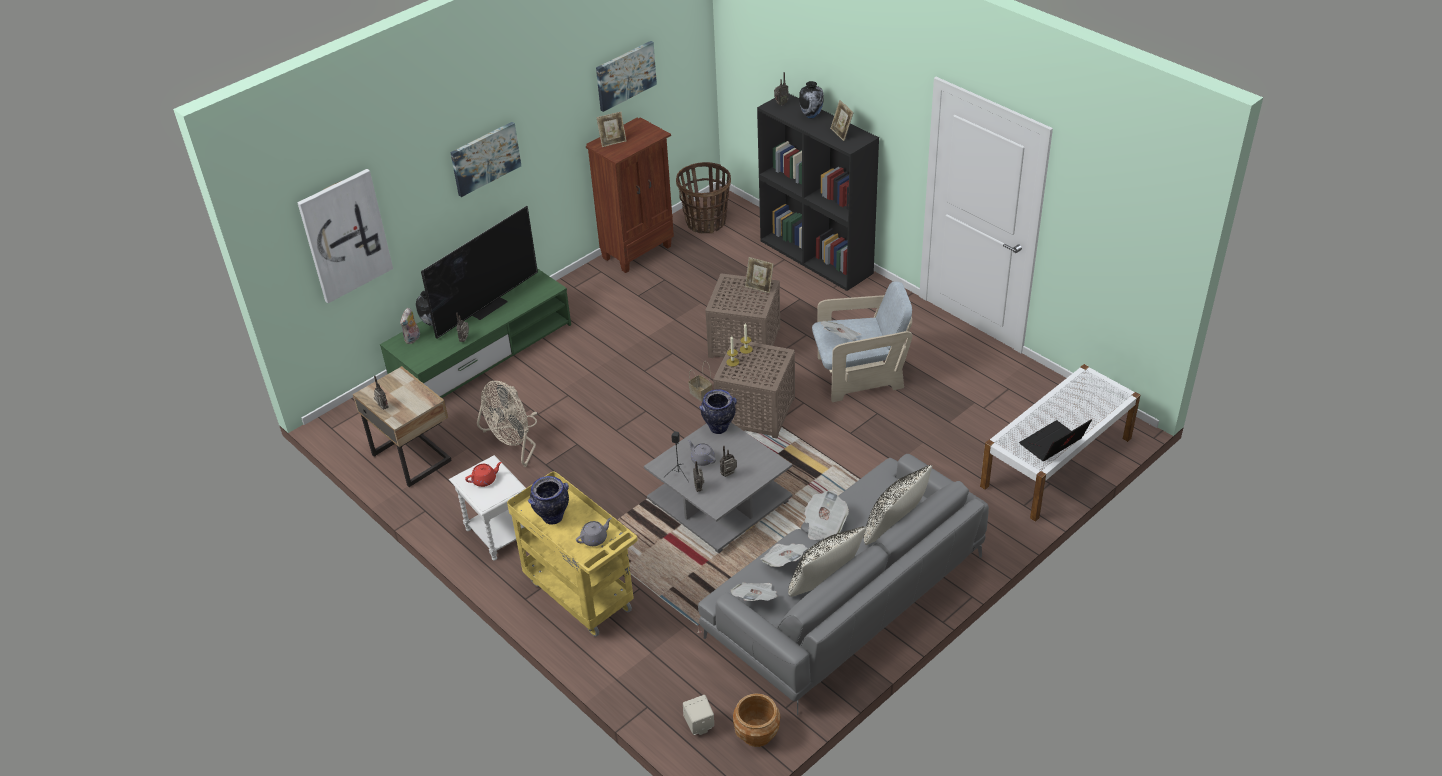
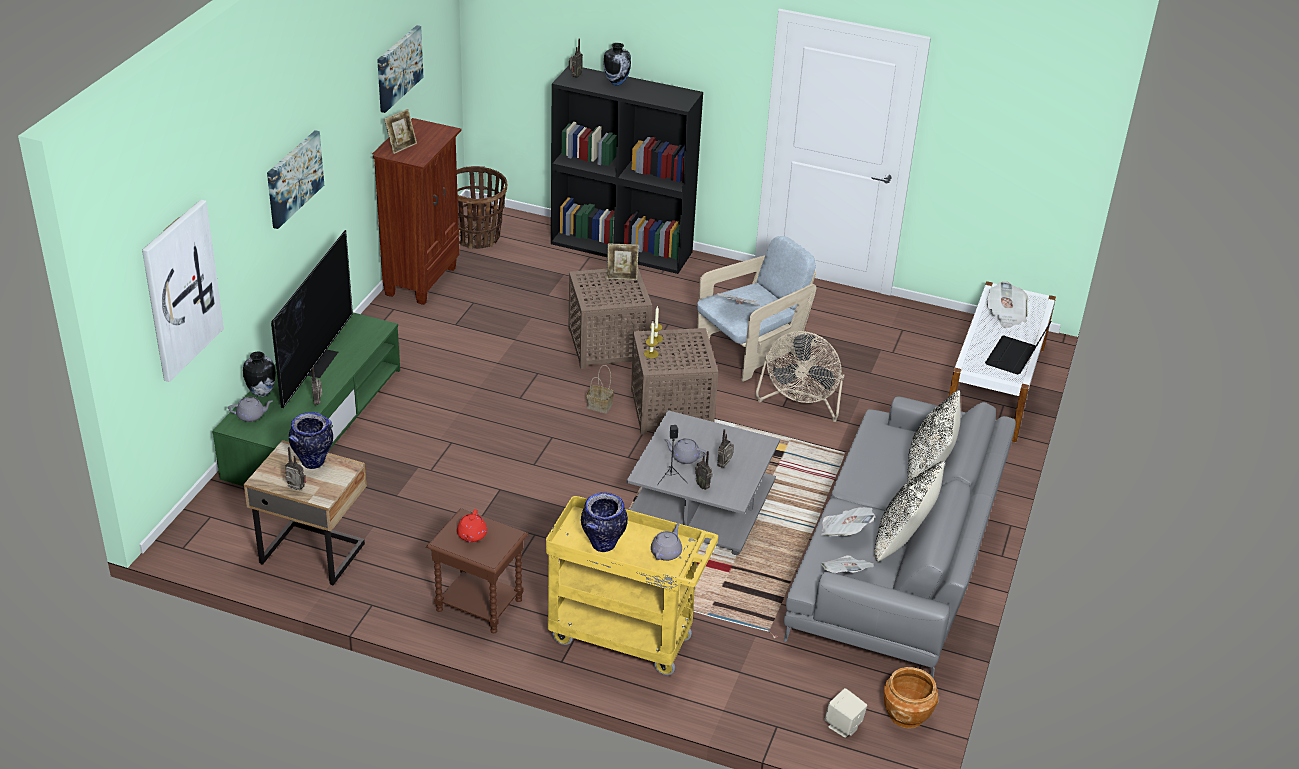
camera: 30 degrees left, 5 degrees down
plush toy [400,308,420,344] -> grey teapot [228,397,273,422]
white side table [449,455,526,561] -> brown side table [426,508,529,633]
red teapot [465,462,502,487] -> red teapot turned 150 degrees clockwise [457,509,487,542]
beige fan [477,381,538,467] -> beige fan moved to [756,331,844,422]
vase [699,389,737,434] -> vase moved to [289,412,333,469]
newspaper [804,490,849,540] -> newspaper moved to [987,281,1028,328]
picture frame [830,100,854,141] -> none

